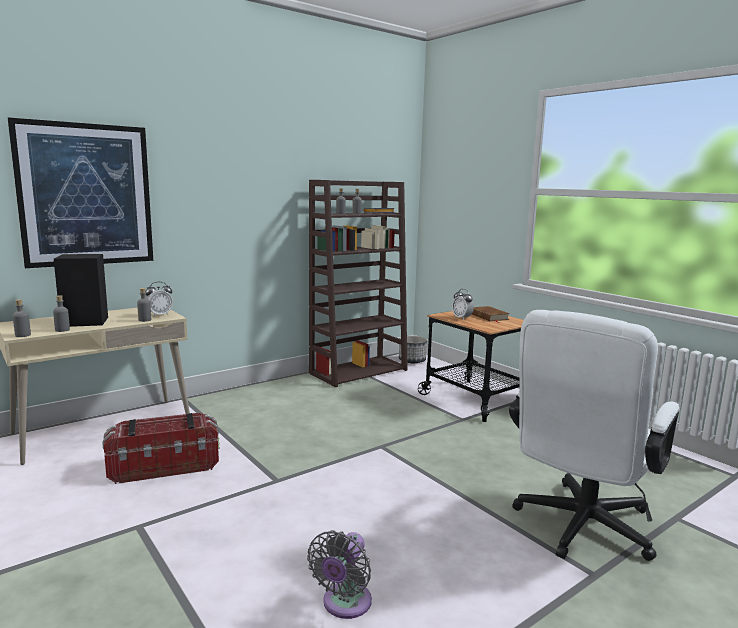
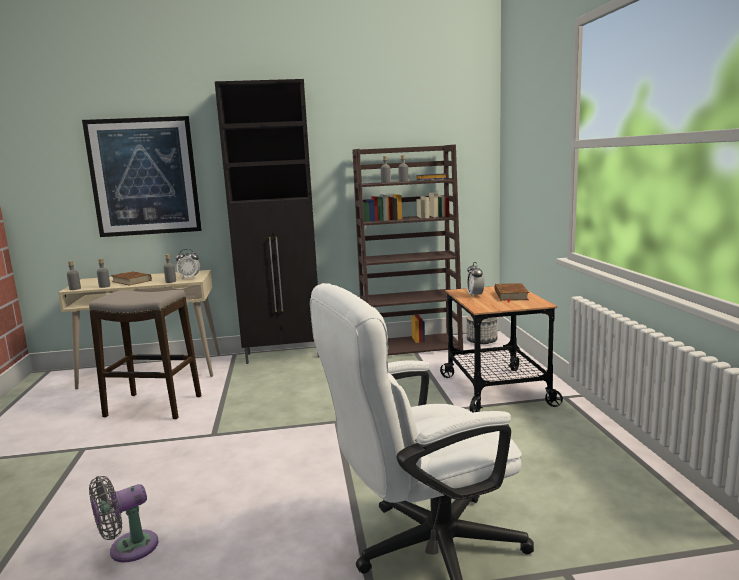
camera: 30 degrees right, 0 degrees up
black speaker [54,254,108,327] -> brown book [111,271,152,285]
storage box [102,413,220,484] -> stool [89,290,202,420]
none -> black cabinet [215,79,319,364]

